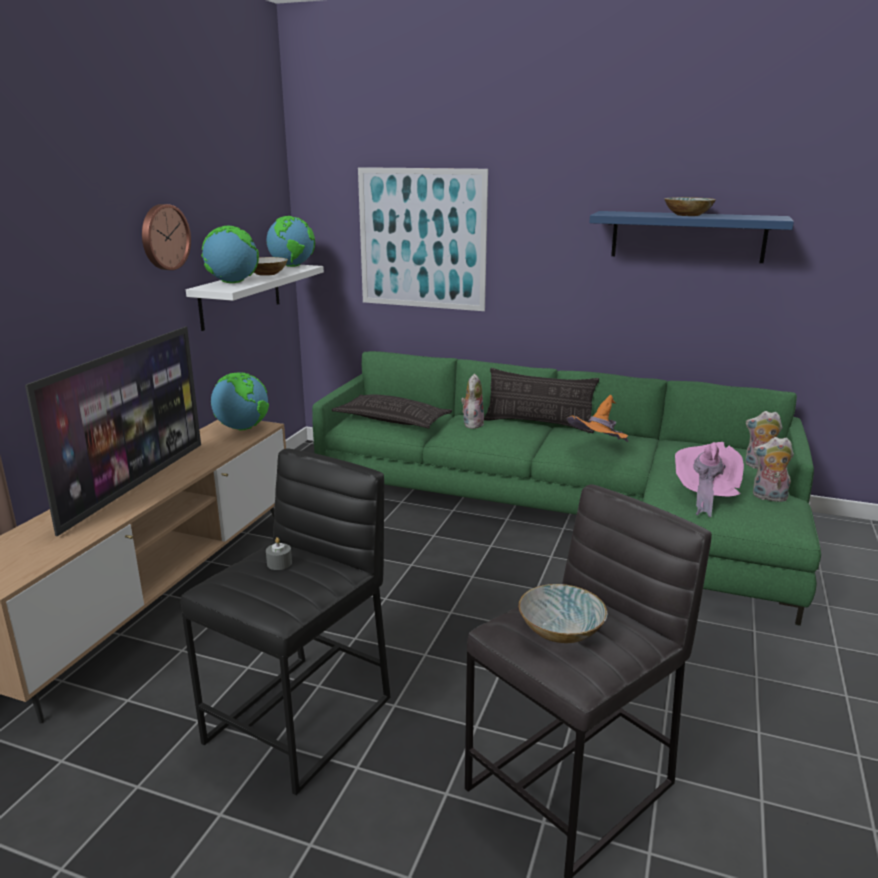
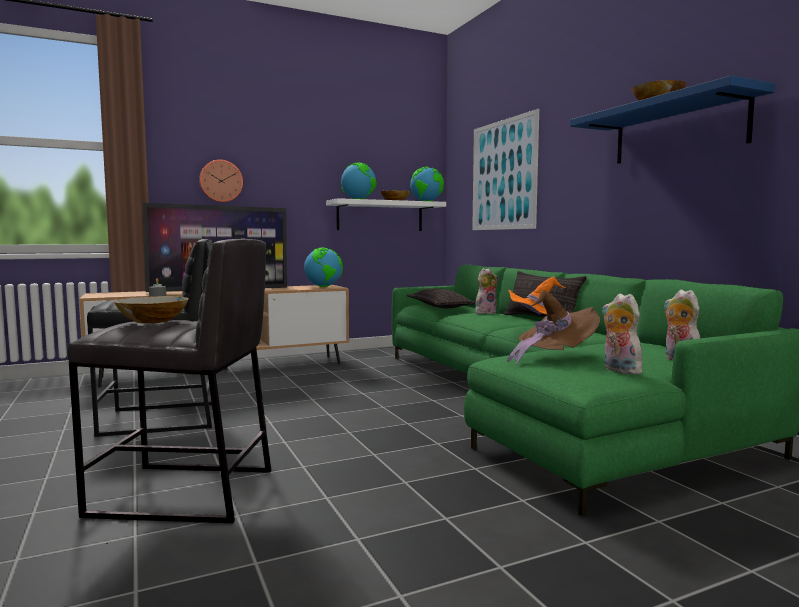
camera: 45 degrees right, 15 degrees down
wall clock [142,204,191,270] -> wall clock moved to [199,160,243,202]
pink hat [675,442,744,517] -> brown hat [507,290,600,365]

